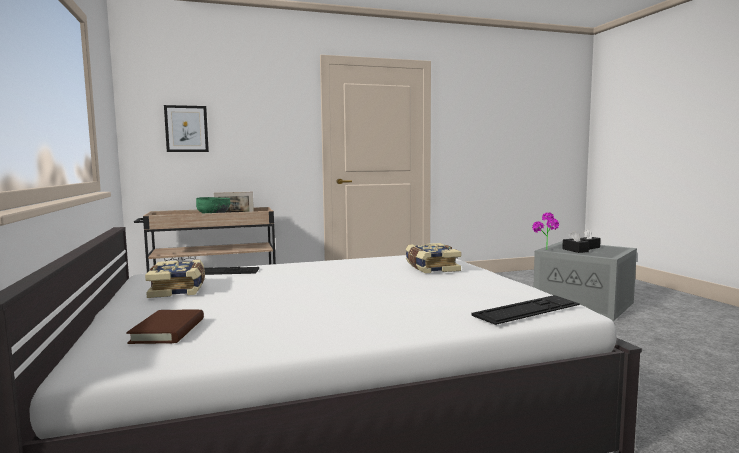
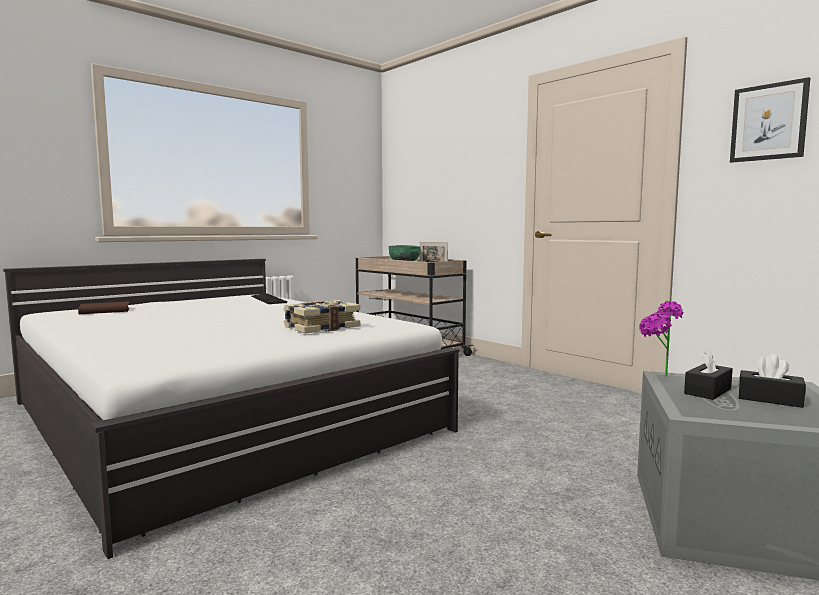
camera: 65 degrees right, 0 degrees up
book [145,259,205,298] -> none
picture [164,105,209,152] -> picture moved to [730,77,810,163]
keyboard [471,295,580,325] -> none

